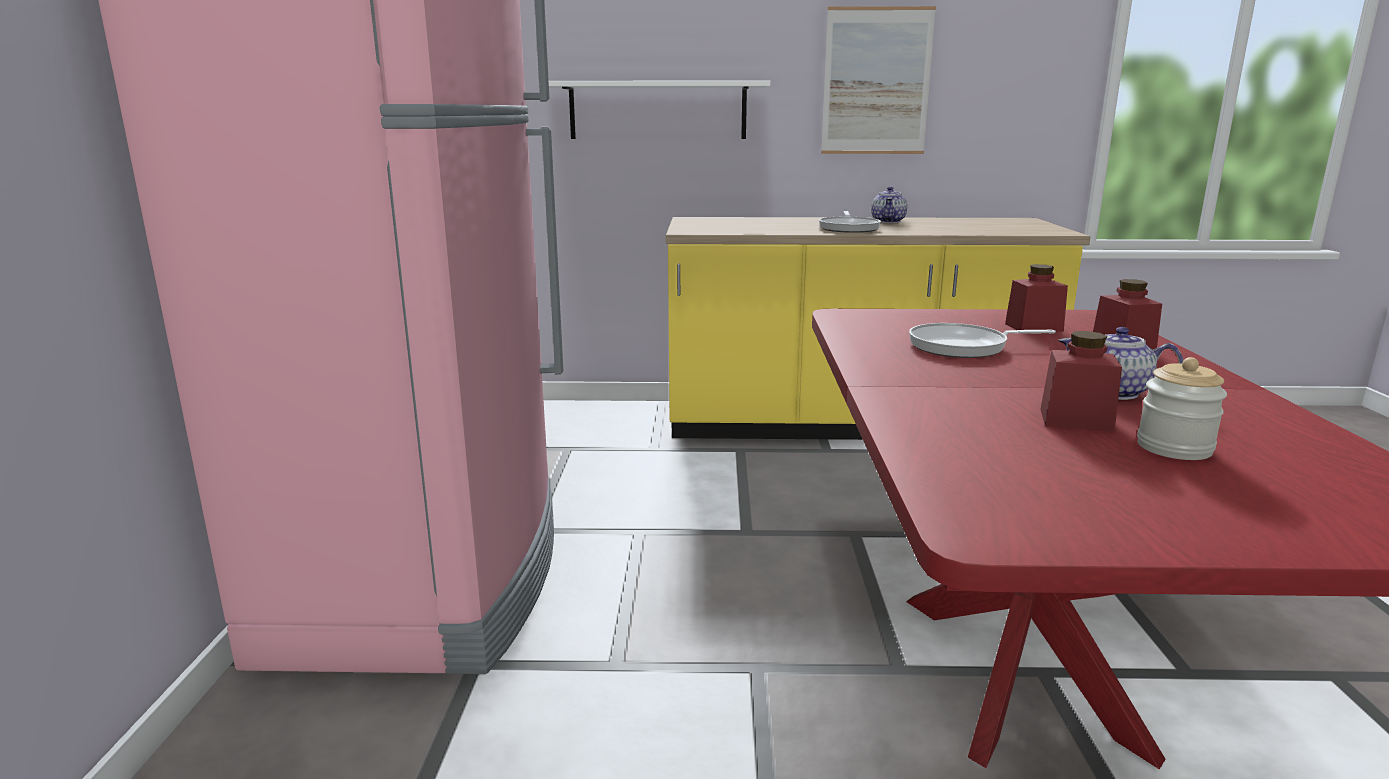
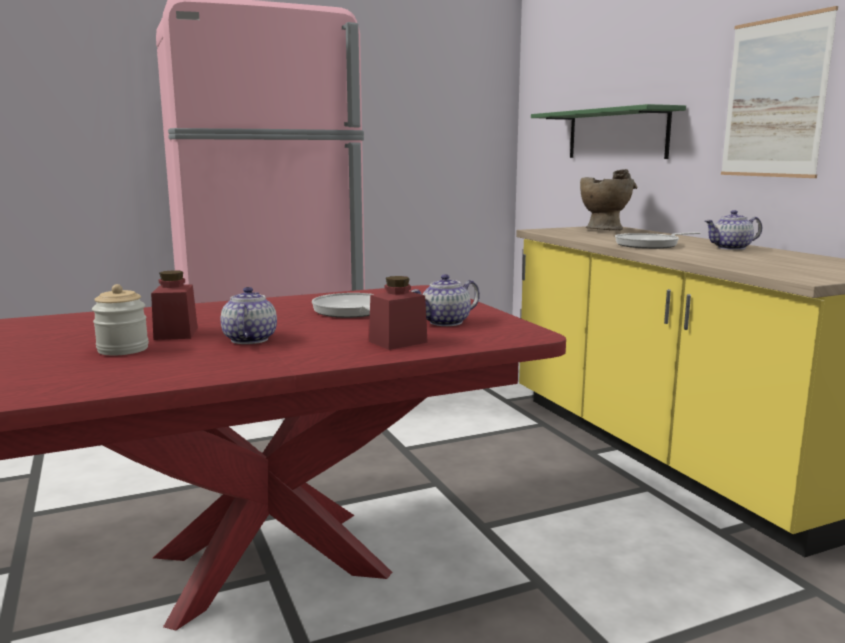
camera: 65 degrees right, 5 degrees down
white shelf [549,81,771,139] -> green shelf [531,104,686,159]
red jar [1005,264,1068,332] -> teapot [410,274,480,326]
none -> beige vase [580,169,638,230]

